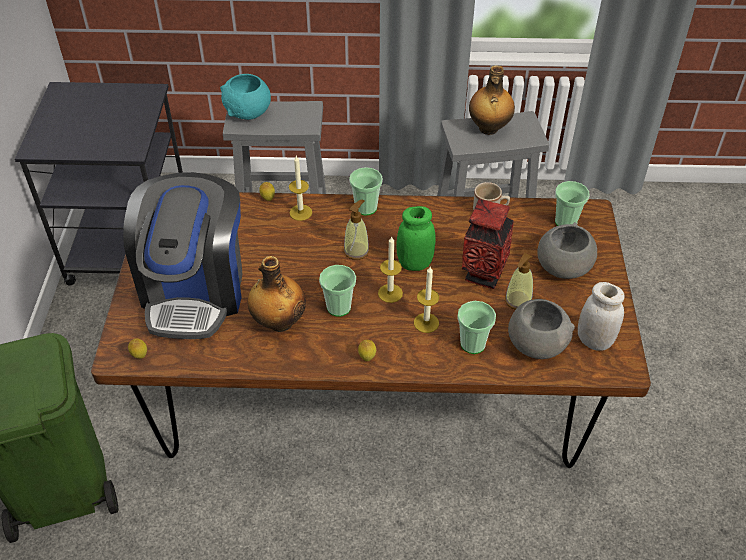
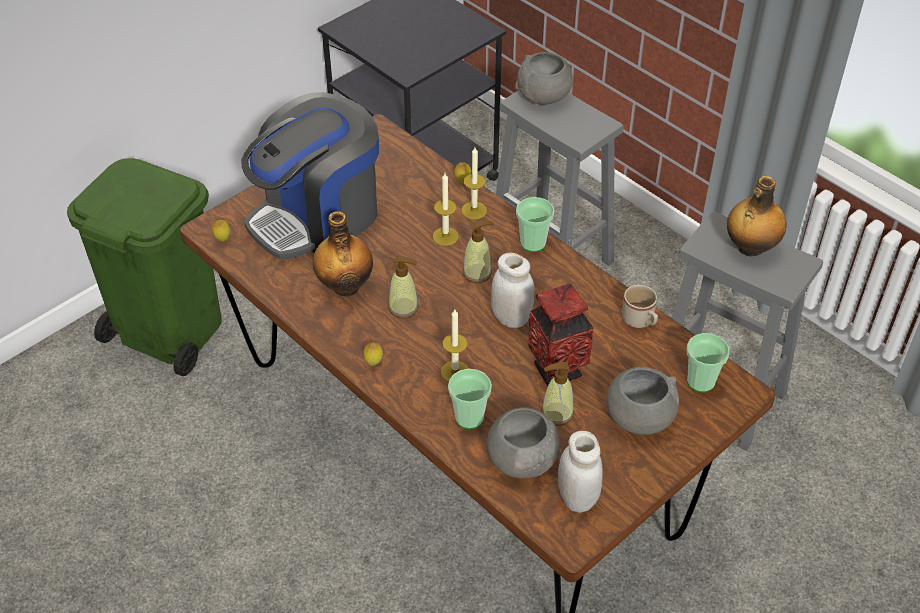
camera: 45 degrees right, 0 degrees up
turquoise bowl [220,74,271,120] -> grey bowl [515,52,573,105]
cup [319,265,356,317] -> soap dispenser [388,255,419,318]
candle [378,236,403,303] -> candle moved to [433,173,459,246]
green jar [397,206,436,271] -> white jar [491,253,535,328]

